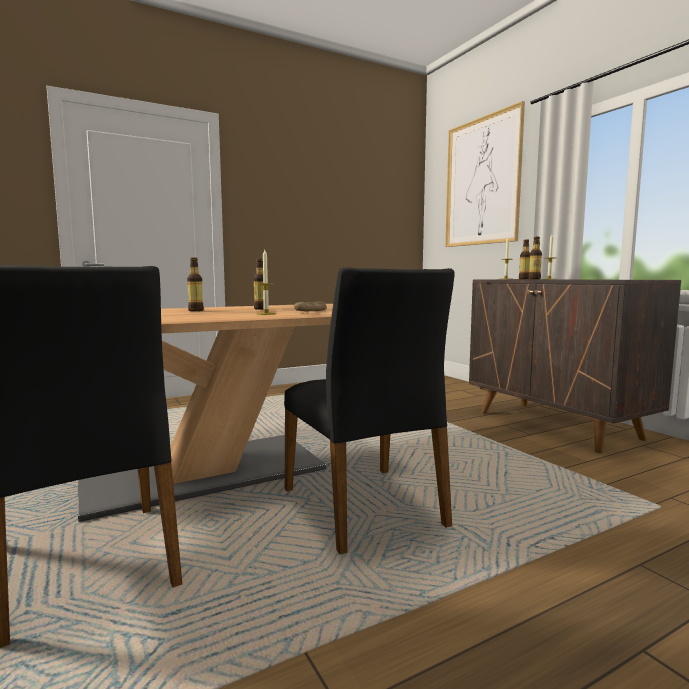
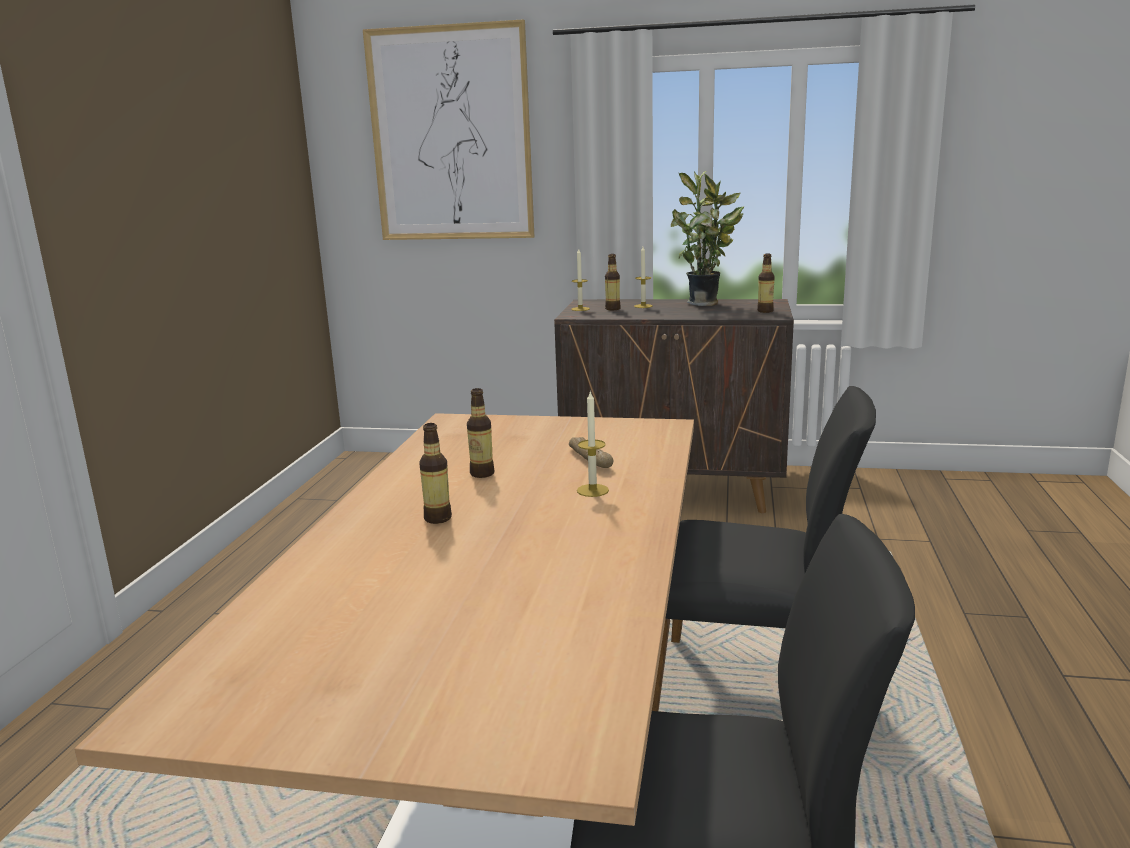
camera: 50 degrees left, 10 degrees up
bottle [528,237,542,279] -> bottle moved to [757,254,775,313]
none -> potted plant [671,171,745,306]

